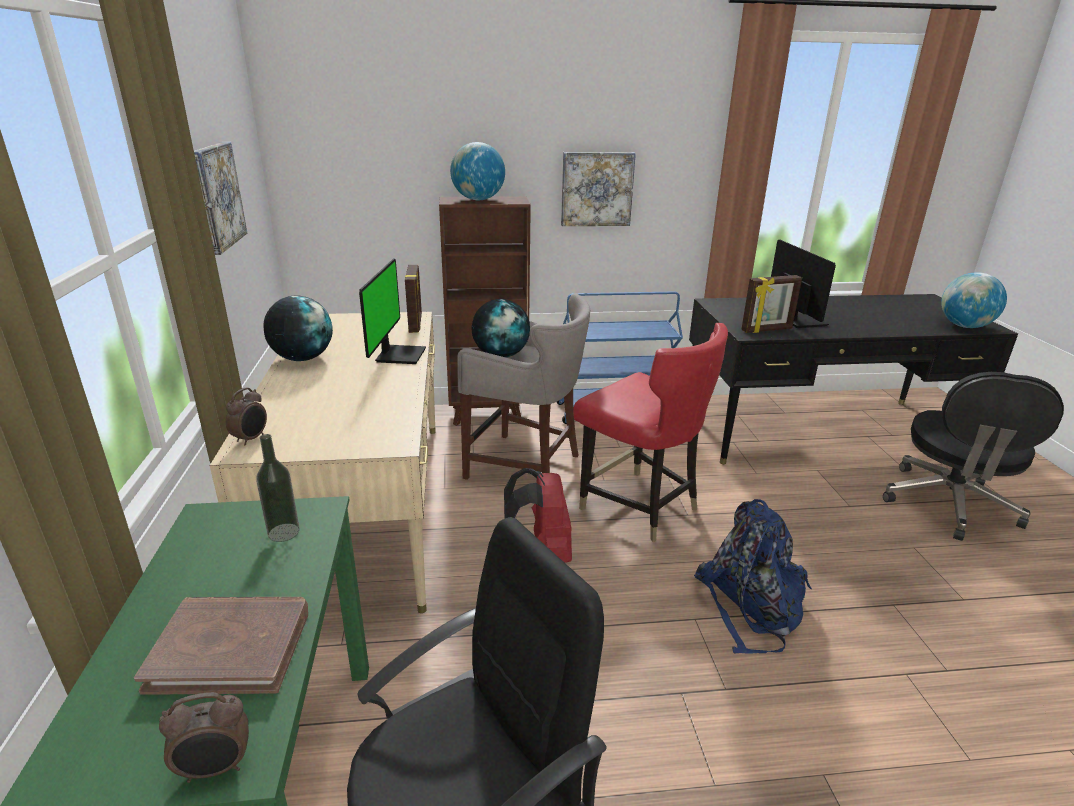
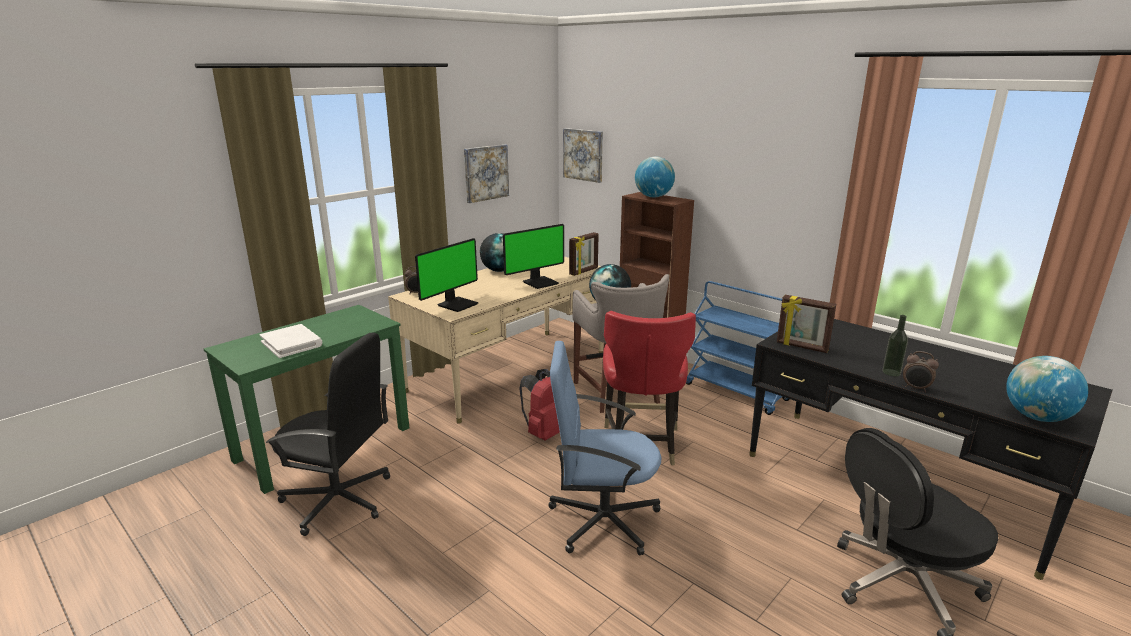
camera: 50 degrees right, 5 degrees down
brown book [134,597,308,695] -> white book [260,324,322,358]
alarm clock [159,692,249,783] -> alarm clock moved to [903,351,939,392]
bottle [256,434,300,542] -> bottle moved to [882,315,908,376]
picture [561,152,636,226] -> picture moved to [563,128,603,183]
blue backpack [694,499,812,654] -> blue office chair [548,341,661,556]
monitor [771,240,836,328] -> monitor moved to [415,238,478,312]

